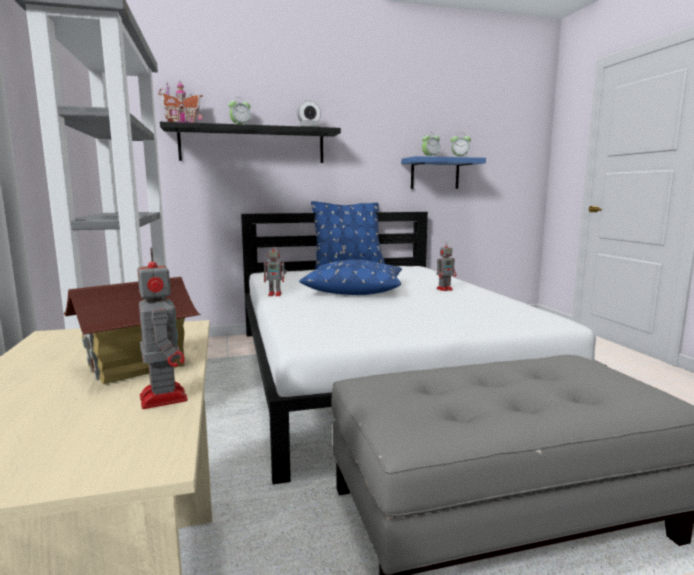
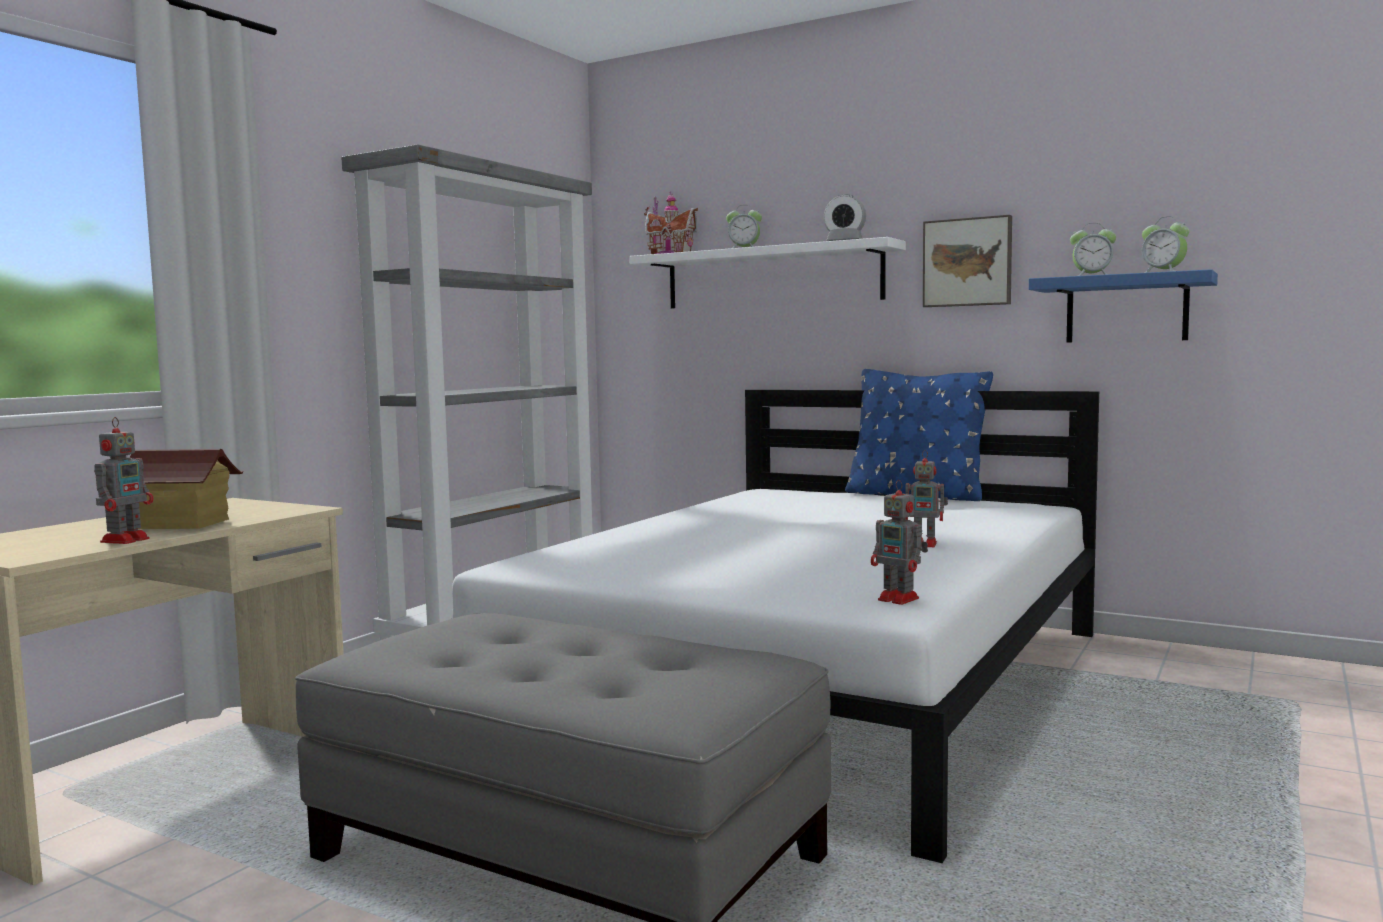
camera: 45 degrees right, 5 degrees down
black shelf [160,122,341,163] -> white shelf [629,237,906,308]
toy robot [264,244,287,296] -> toy robot moved to [871,480,928,605]
blue pillow [299,260,402,295] -> none
none -> picture [923,215,1012,307]

